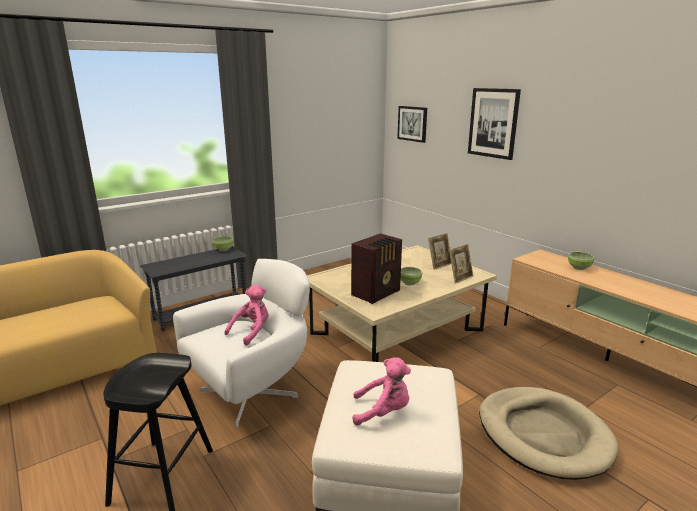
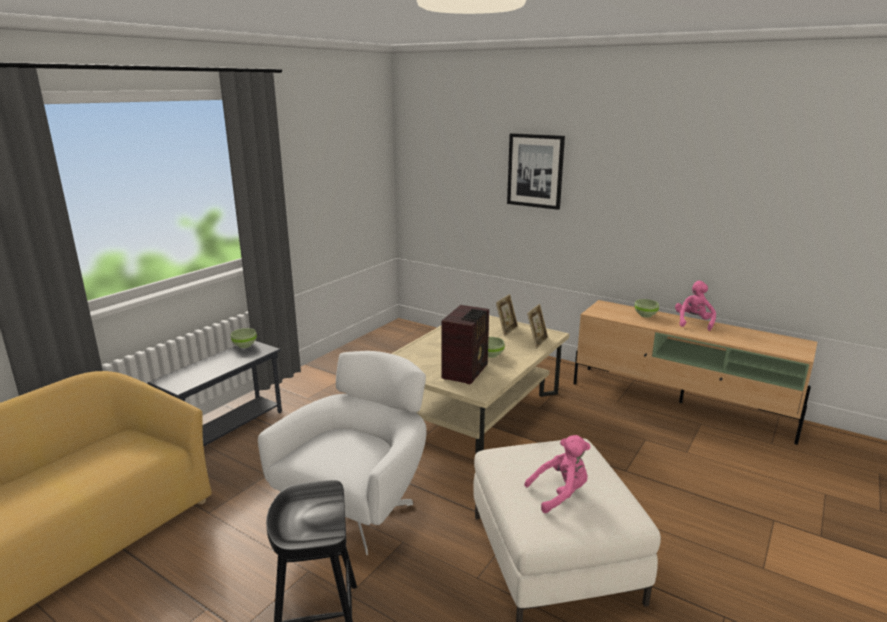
camera: 20 degrees left, 0 degrees up
pink plush toy [224,285,269,346] -> pink plush toy moved to [675,281,716,331]
picture [397,106,427,143] -> none
beige dog bed [479,387,619,480] -> none

